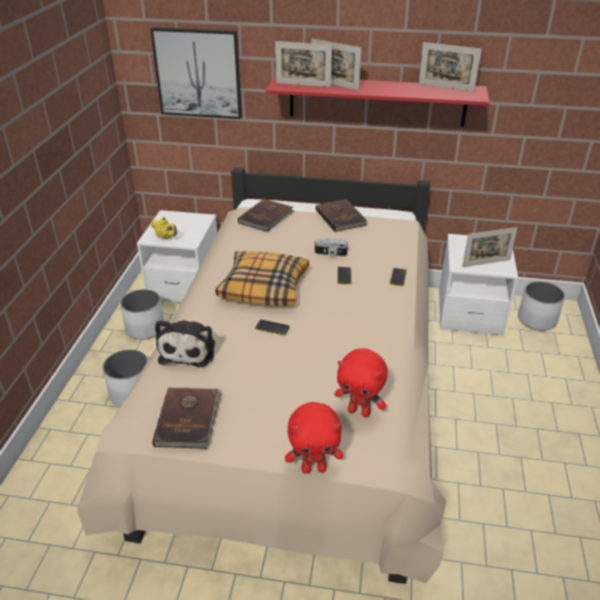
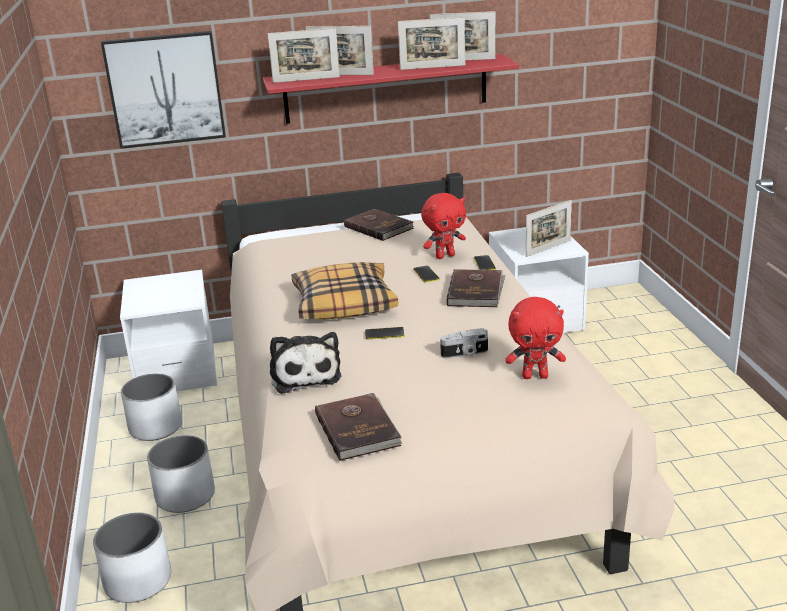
camera: 20 degrees left, 10 degrees down
yellow teapot [151,217,177,239] -> none
brown book [238,199,295,232] -> brown book moved to [446,269,505,307]
red plush toy [285,402,343,474] -> red plush toy moved to [421,193,466,259]
camera [315,238,348,257] -> camera moved to [440,328,488,358]
white planter [518,281,565,331] -> white planter moved to [93,513,171,603]
none -> picture frame [398,17,465,70]

